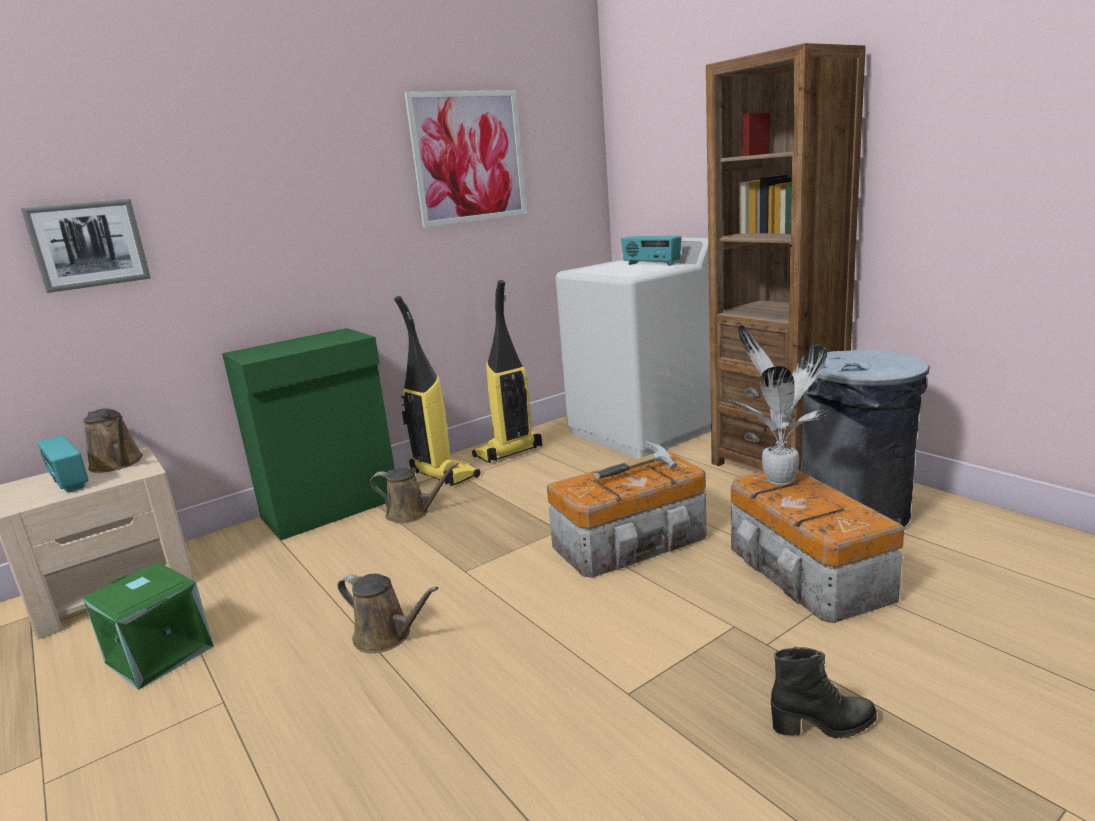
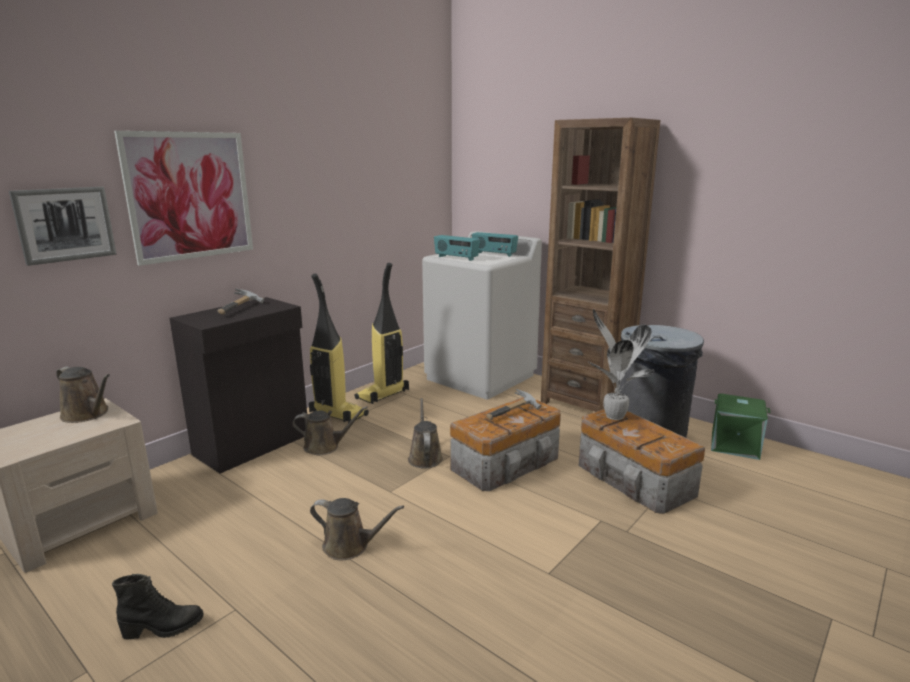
camera: 15 degrees left, 0 degrees up
radio [37,435,89,493] -> radio moved to [434,235,480,261]
green storage box [83,563,214,690] -> green storage box moved to [711,394,770,460]
green cabinet [222,328,395,540] -> black cabinet [169,297,307,473]
picture [404,90,527,227] -> picture moved to [114,131,253,266]
black boot [771,647,877,739] -> black boot moved to [112,574,203,640]
none -> hammer [218,288,264,315]
none -> brown watering can [408,398,443,469]

